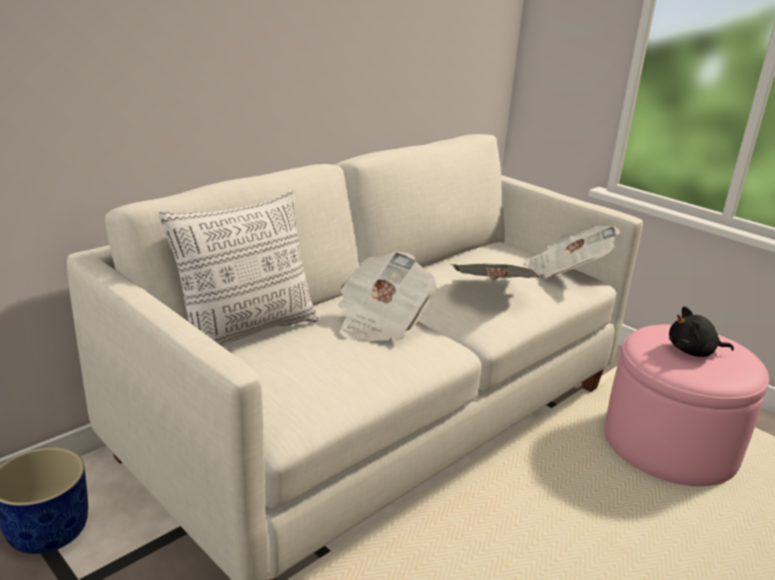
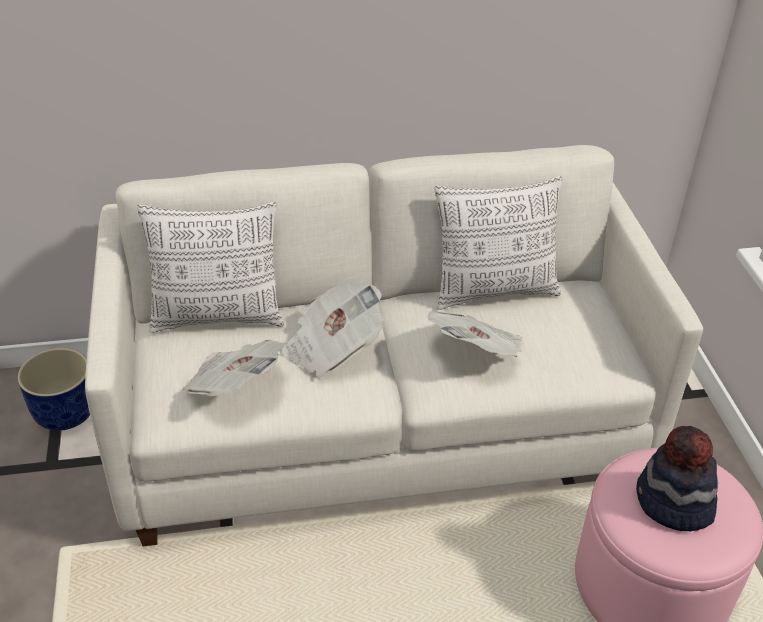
camera: 35 degrees right, 15 degrees up
newspaper [524,224,621,278] -> newspaper moved to [182,340,285,396]
black plush toy [669,306,734,357] -> hat [636,426,718,531]
none -> pillow [435,176,562,310]

